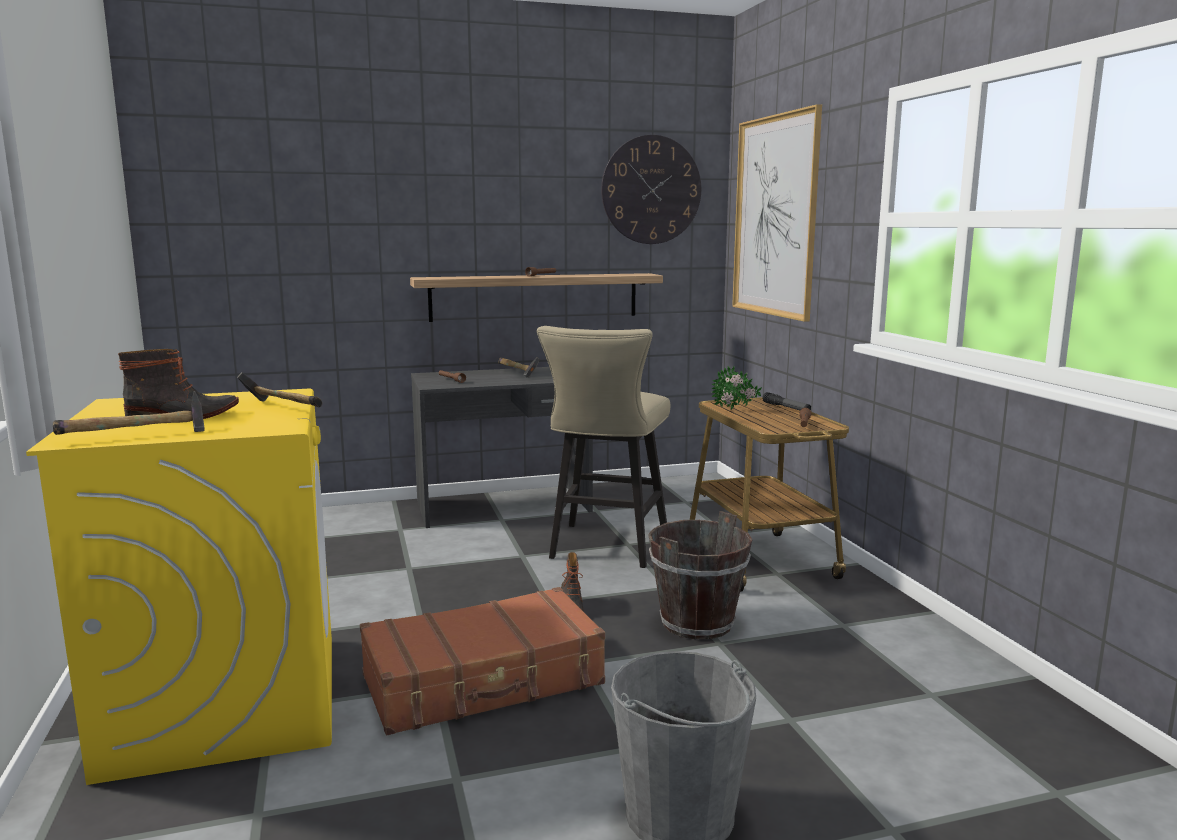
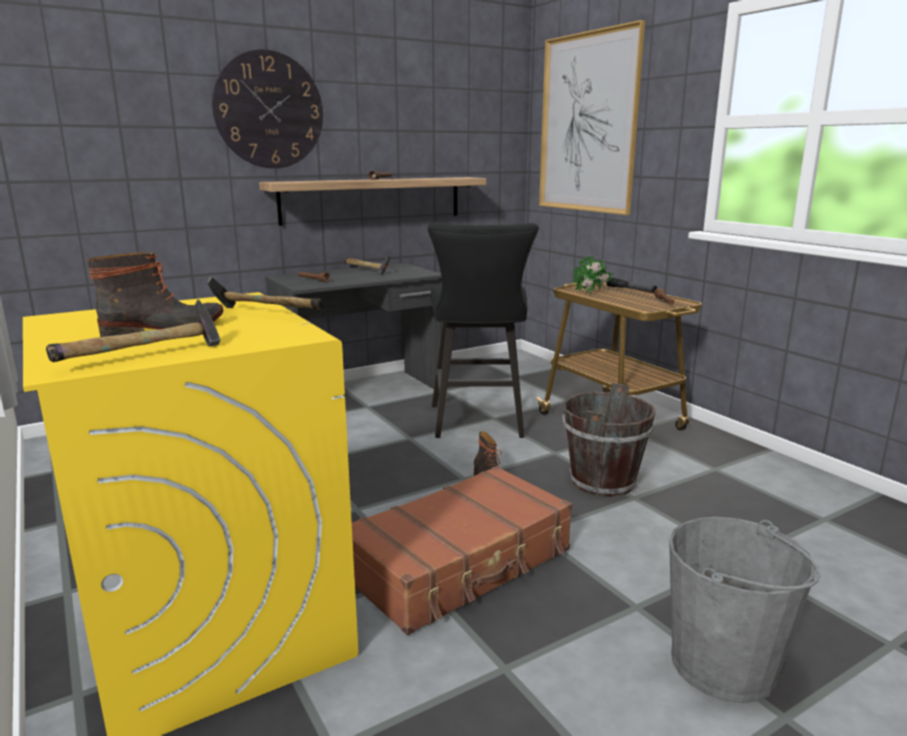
camera: 15 degrees left, 5 degrees up
beige stool [537,326,670,568] -> black stool [428,223,539,438]
wall clock [601,135,701,244] -> wall clock moved to [212,49,323,168]

